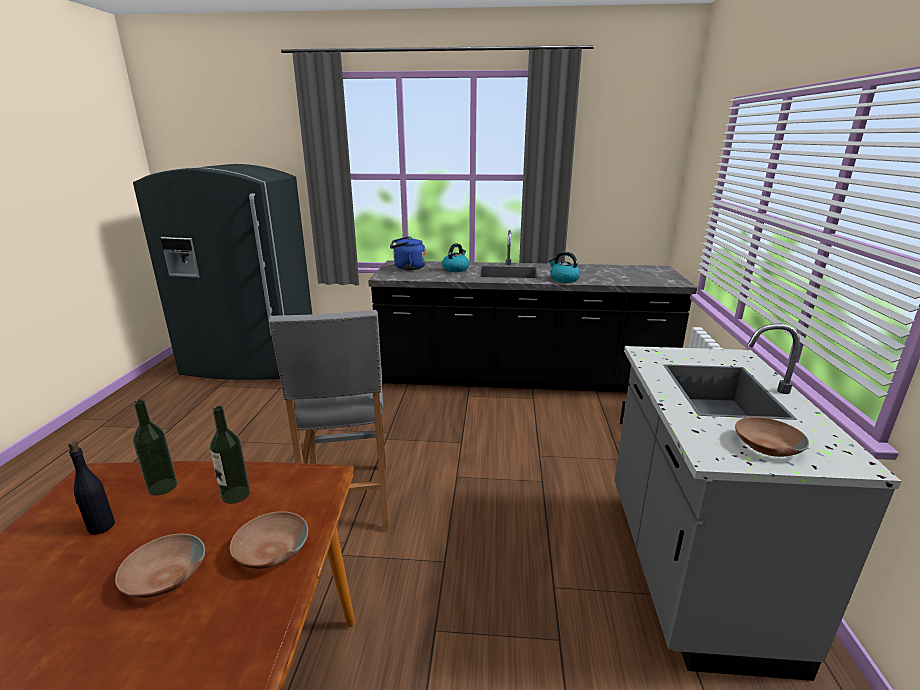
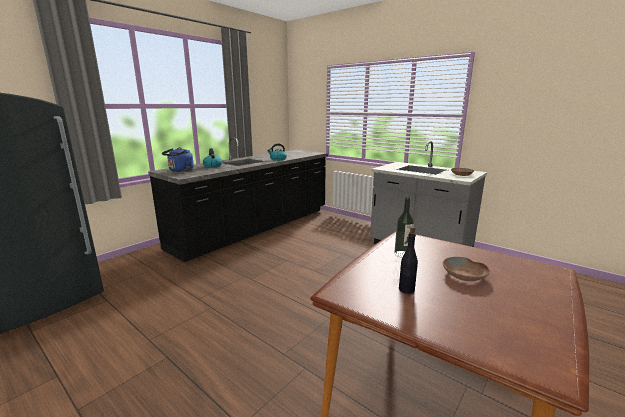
camera: 55 degrees left, 5 degrees down
bottle [133,400,177,496] -> none
brown bowl [230,511,308,569] -> none
grey stool [269,310,389,532] -> none

